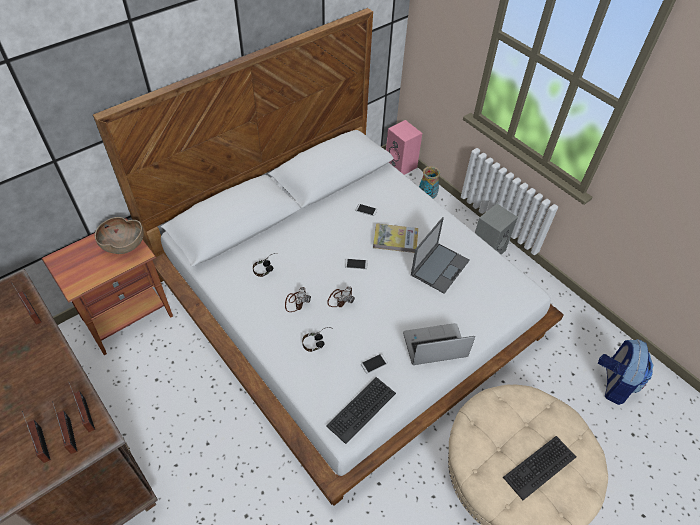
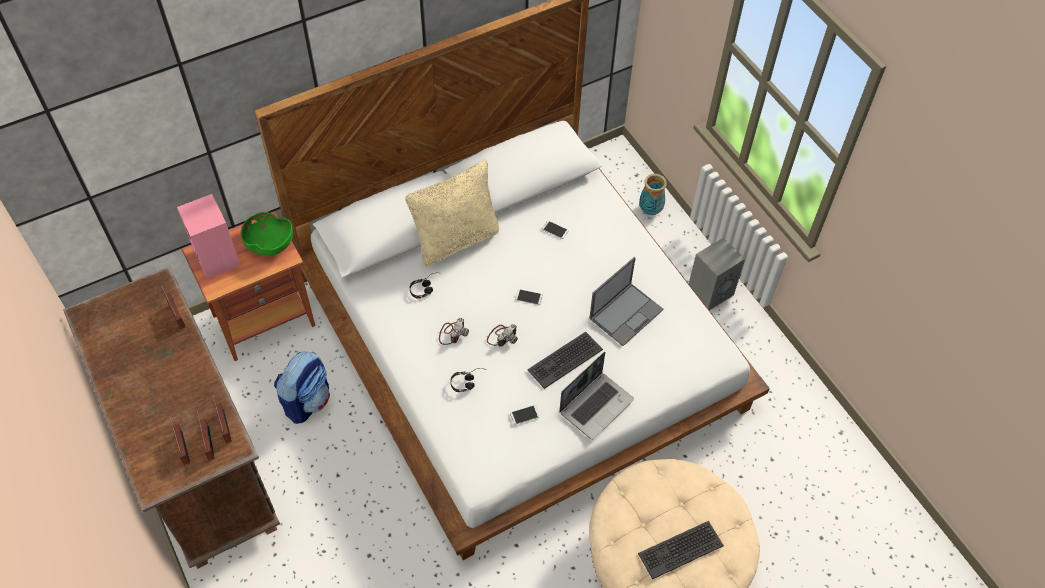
camera: 10 degrees right, 5 degrees up
brown bowl [95,217,143,254] -> green bowl [240,212,293,256]
keyboard [326,377,396,444] -> keyboard moved to [528,332,603,389]
book [373,223,418,253] -> none
pink speaker [386,120,422,175] -> pink speaker moved to [177,194,241,279]
laptop [403,323,475,365] -> laptop turned 135 degrees clockwise [559,352,634,440]
backpack [598,339,653,405] -> backpack moved to [274,352,330,424]
none -> beige pillow [405,160,499,267]

